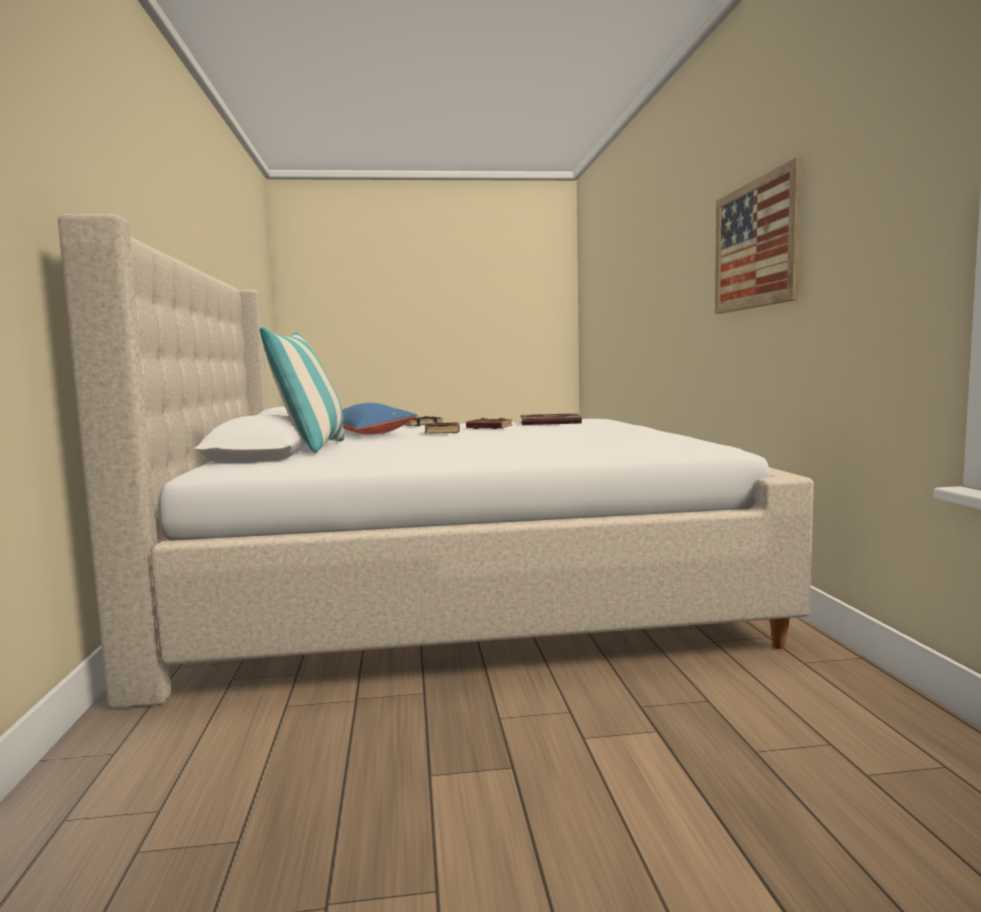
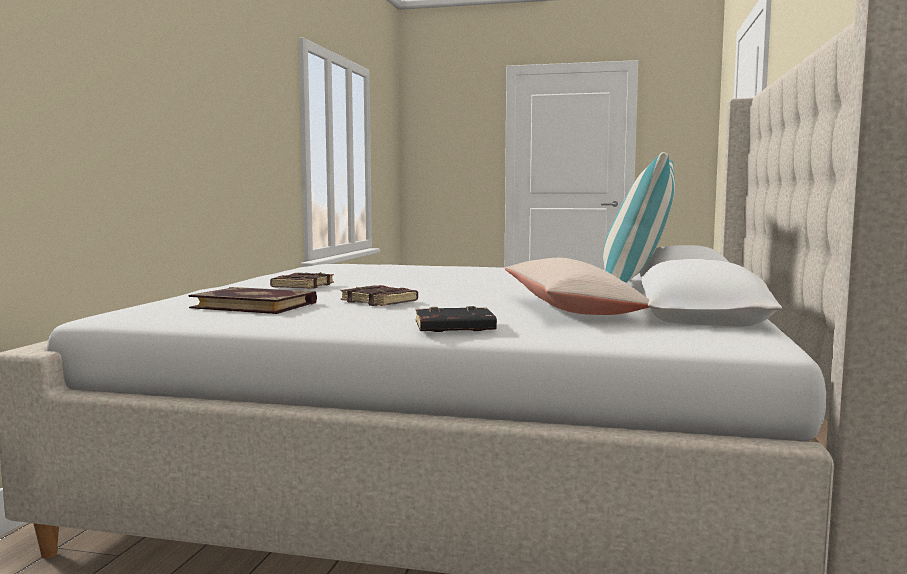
camera: 160 degrees left, 0 degrees up
blue pillow [343,403,418,434] -> beige pillow [505,258,649,315]
brown book [425,422,460,434] -> brown book moved to [270,272,334,289]
picture [715,157,802,314] -> none

